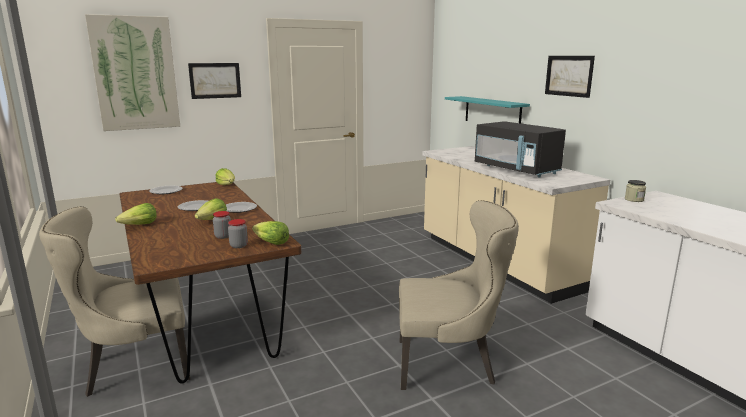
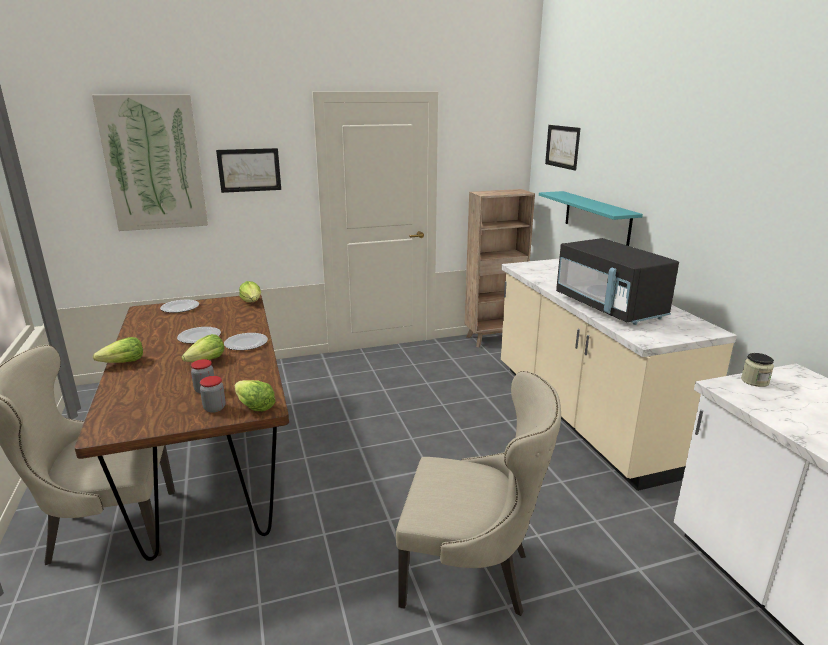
camera: 10 degrees right, 5 degrees up
picture [545,56,595,98] -> picture moved to [545,125,580,171]
none -> brown bookcase [465,189,535,347]

